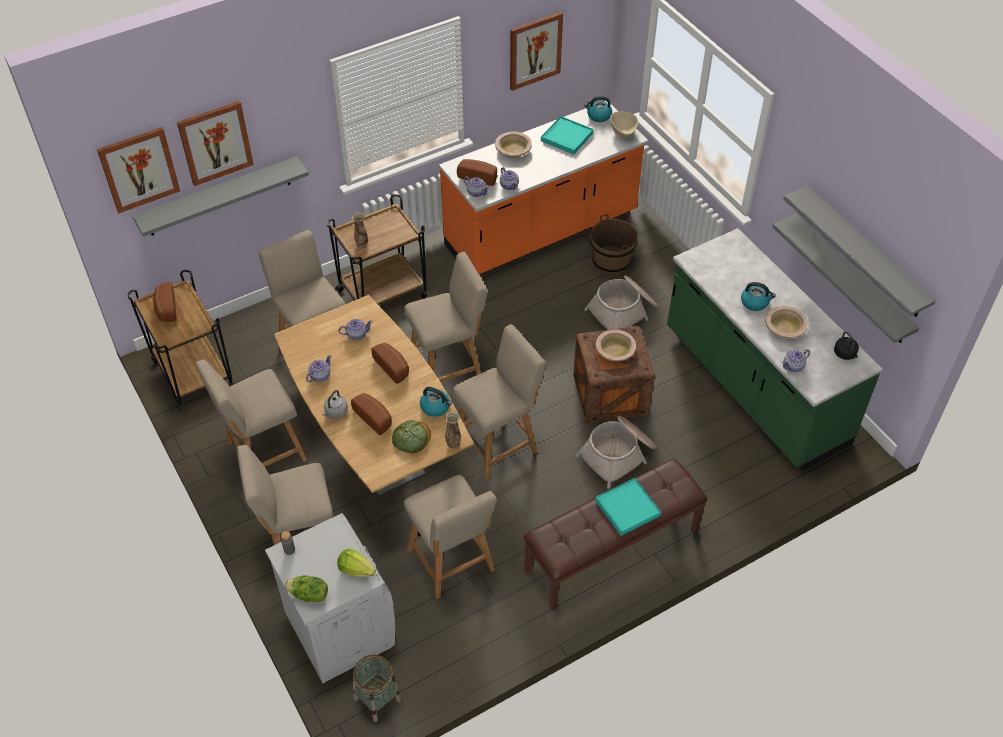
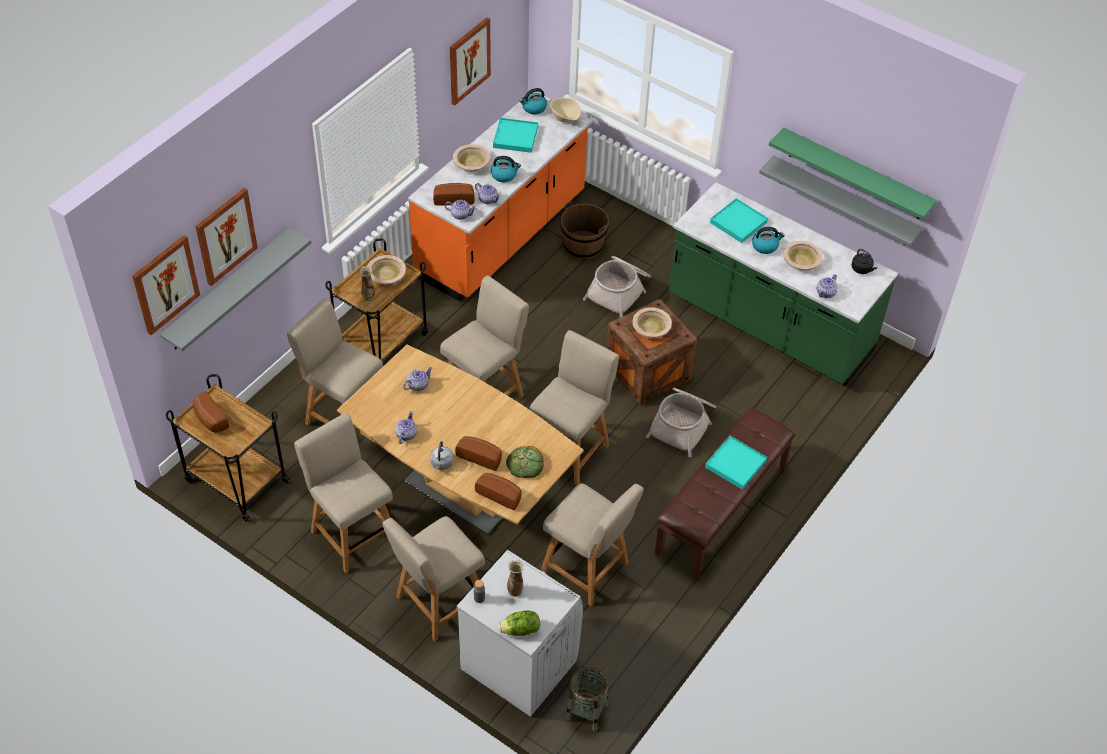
camera: 25 degrees left, 0 degrees up
beige chair [195,360,307,467] -> beige chair turned 105 degrees clockwise [294,413,393,573]
lettuce [337,548,376,577] -> none
bread [371,343,409,384] -> bread moved to [475,473,522,510]
kettle [420,387,452,417] -> kettle moved to [491,156,521,182]
vase [445,412,461,448] -> vase moved to [507,560,524,597]
grey shelf [783,186,936,317] -> green shelf [769,127,937,220]
none -> beige bowl [367,255,406,285]
none -> turquoise tray [710,198,768,243]

